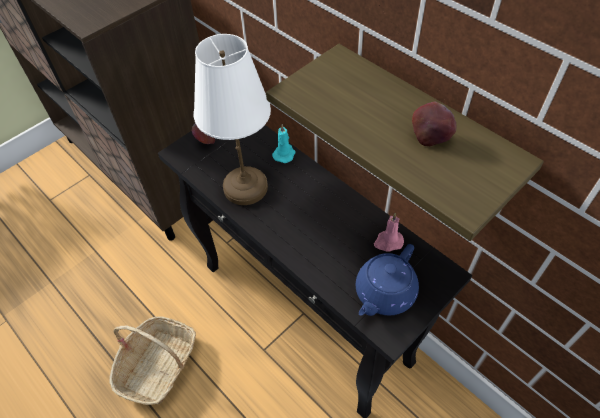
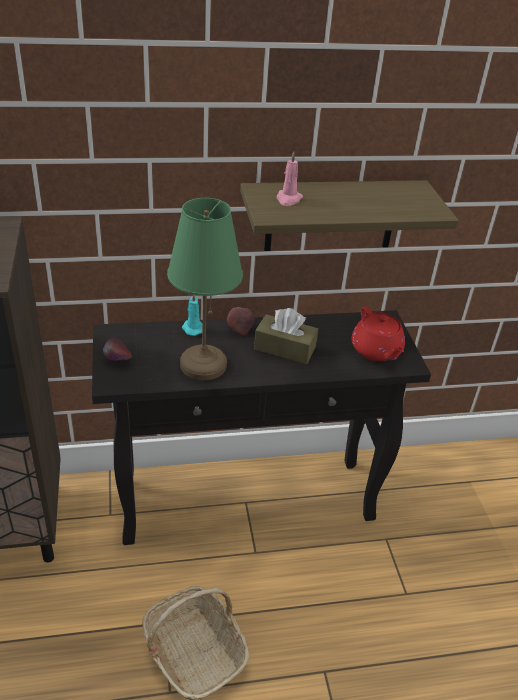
camera: 60 degrees left, 15 degrees down
white table lamp [194,34,271,205] -> green table lamp [167,198,243,380]
blue teapot [356,244,419,316] -> red teapot [352,306,405,361]
pink candle [374,213,404,252] -> pink candle moved to [276,151,303,206]
apple [412,102,457,146] -> apple moved to [227,307,254,336]
none -> brown tissue box [254,308,318,364]

